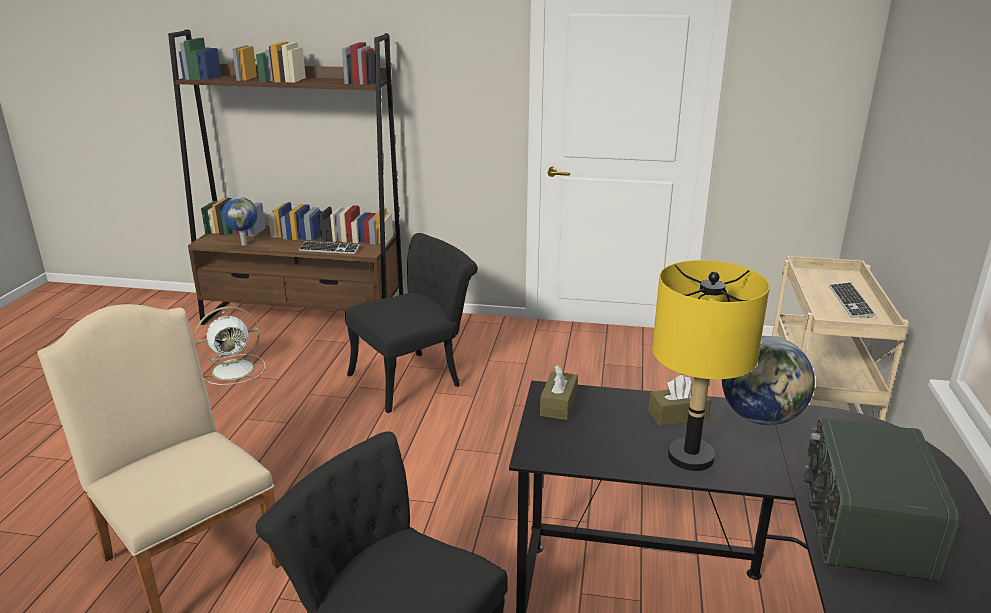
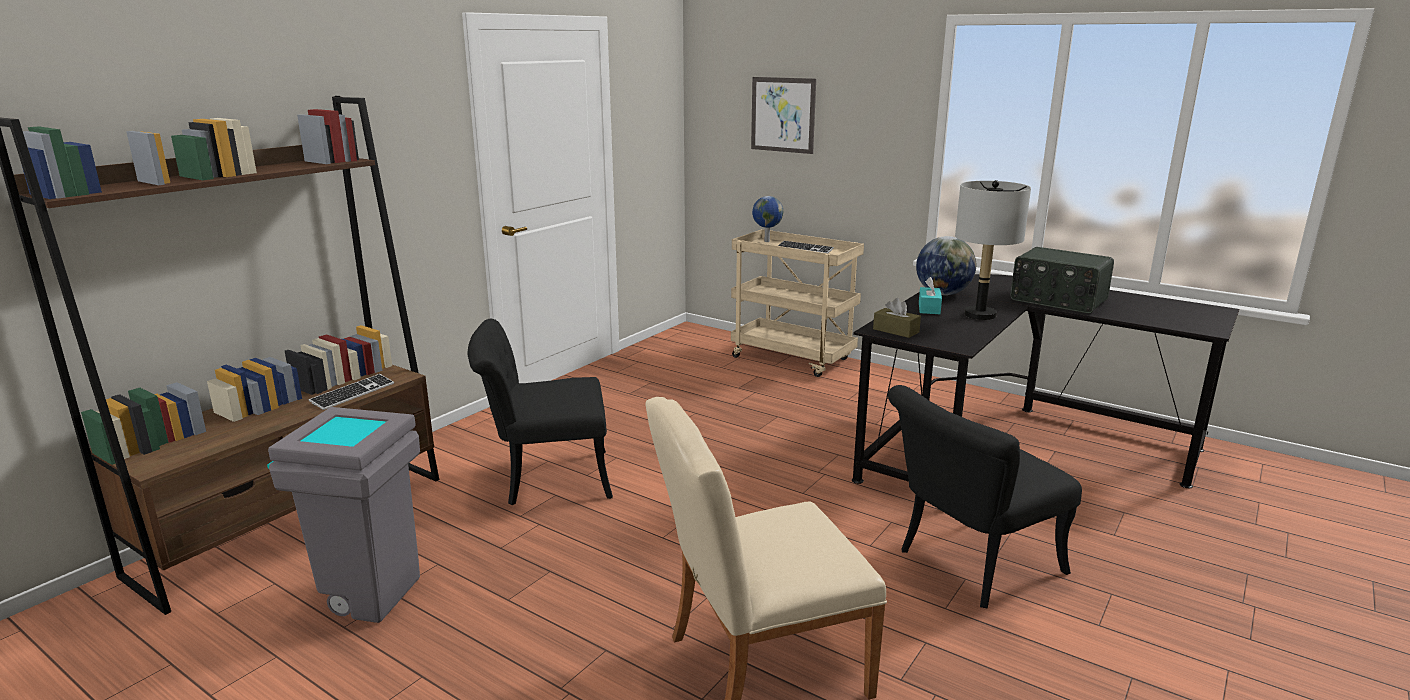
camera: 65 degrees left, 5 degrees down
white fan [195,306,265,385] -> grey trash can [267,407,420,623]
globe [222,197,257,246] -> globe moved to [752,196,783,242]
black chair [345,233,478,413] -> black chair turned 90 degrees counterclockwise [468,319,613,505]
brown tissue box [648,375,711,426] -> turquoise tissue box [919,277,942,314]
yellow table lamp [652,260,770,471] -> grey table lamp [955,180,1031,320]
none -> picture [751,77,816,154]

